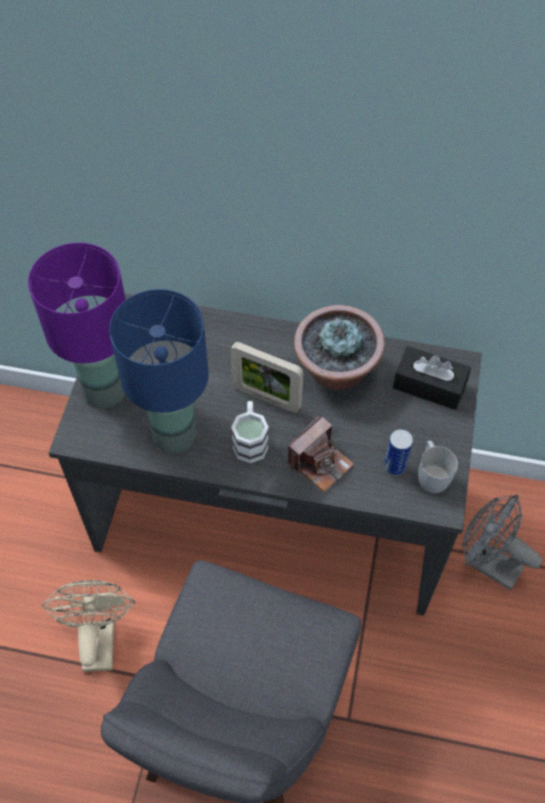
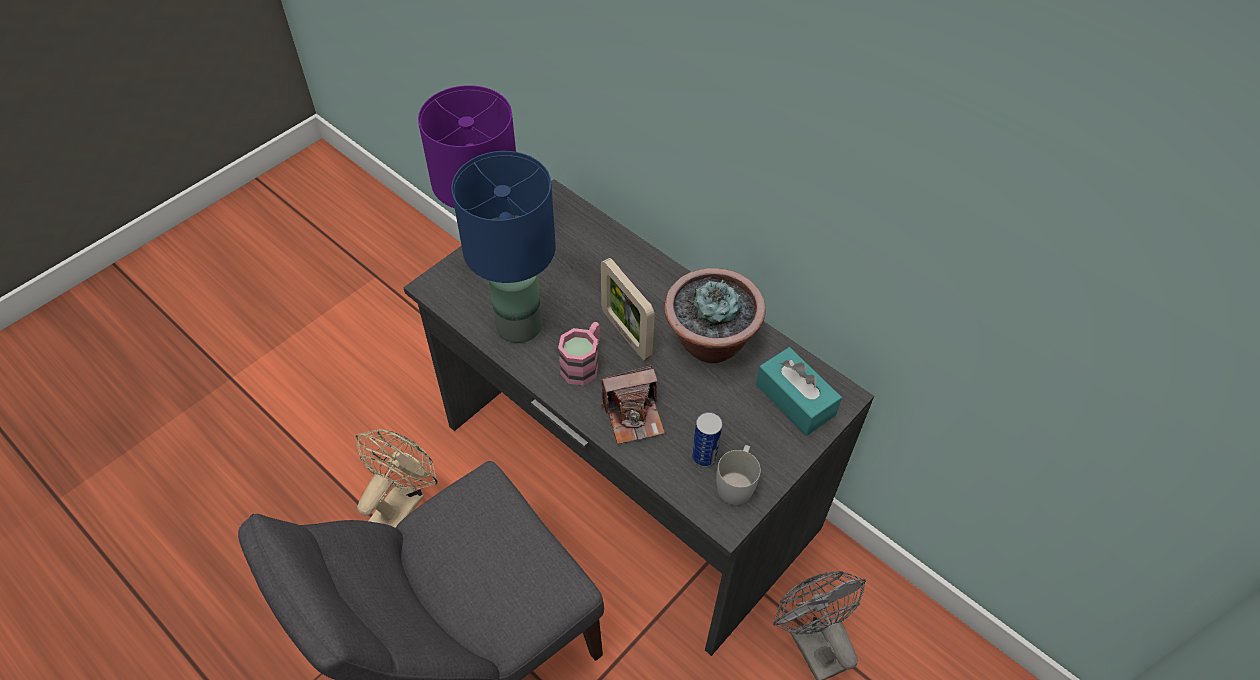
camera: 30 degrees right, 5 degrees down
white mug [231,401,269,463] -> pink mug [558,322,600,385]
black tissue box [393,346,471,410] -> turquoise tissue box [756,347,842,436]

